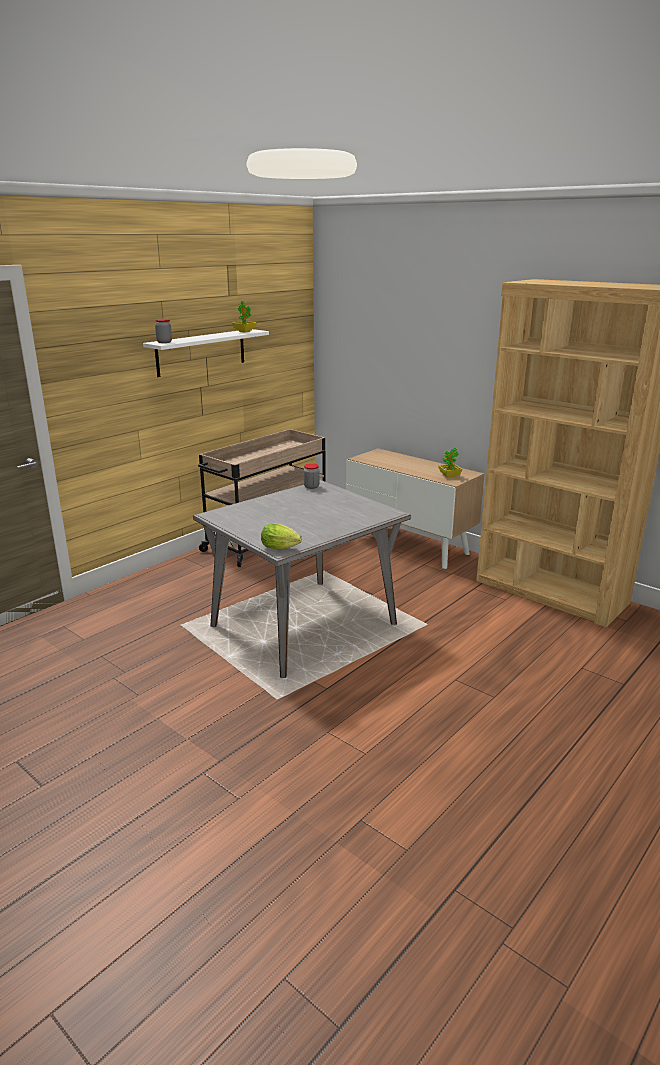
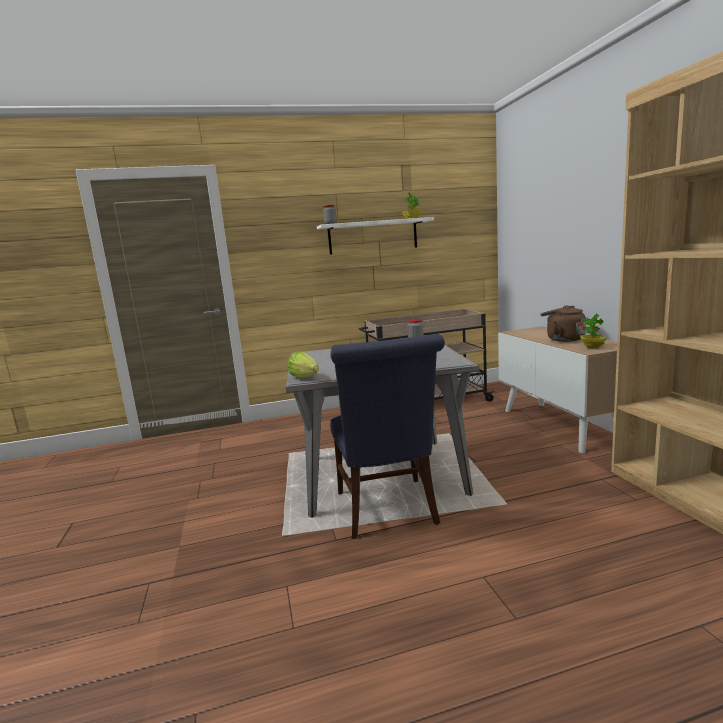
camera: 35 degrees right, 10 degrees down
none -> blue chair [330,334,445,539]
none -> brown kettle [541,305,586,342]

